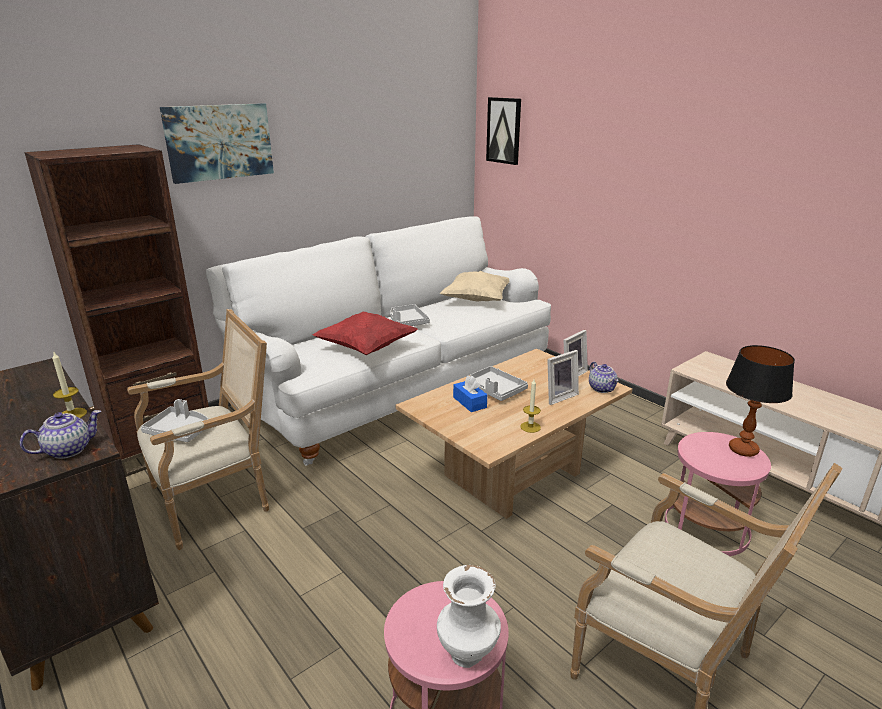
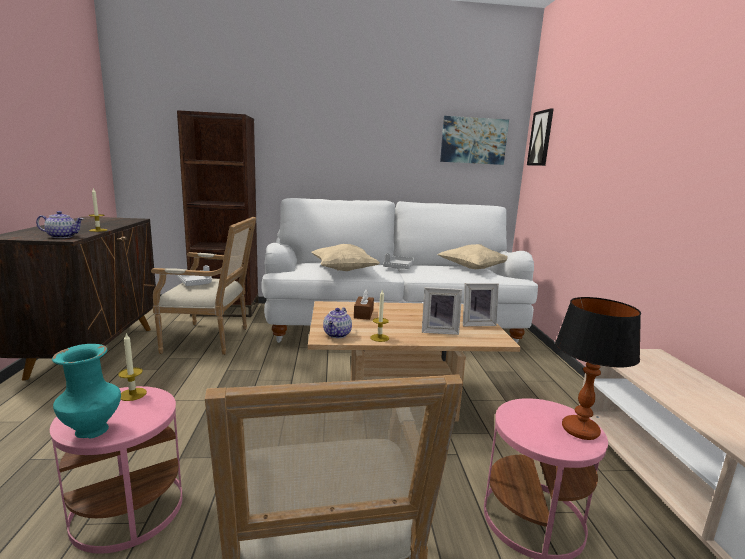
camera: 35 degrees right, 10 degrees down
picture [160,103,274,184] -> picture moved to [440,116,509,165]
red pillow [312,312,418,355] -> beige pillow [312,244,380,271]
white vase [437,565,501,668] -> turquoise vase [52,344,121,438]
blue tissue box [453,375,487,412] -> brown tissue box [354,289,374,320]
grey tray [470,366,528,401] -> none
teapot [589,362,619,393] -> teapot moved to [323,307,352,338]
none -> candle [118,332,147,401]

